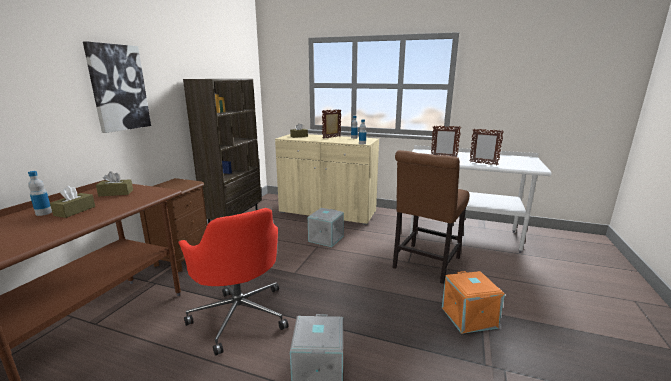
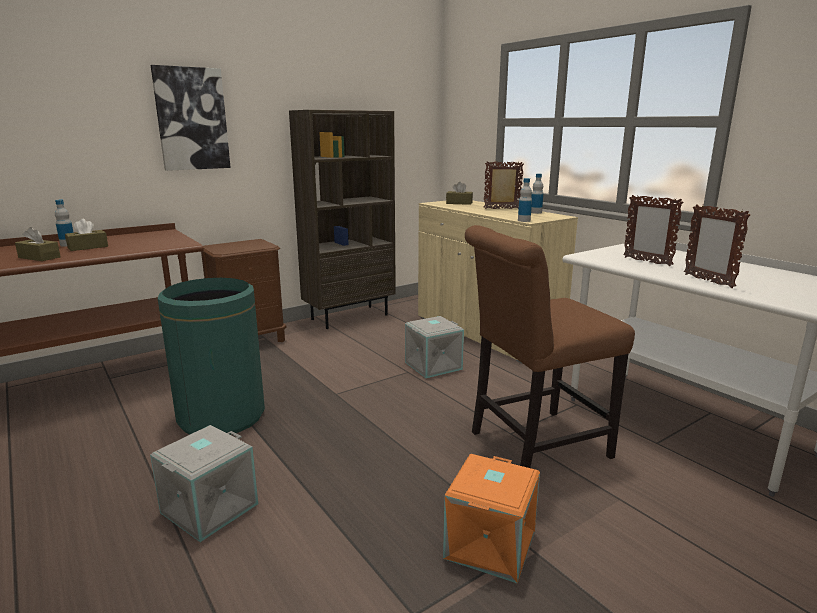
camera: 35 degrees right, 0 degrees up
brown tissue box [96,171,133,196] -> brown tissue box moved to [15,227,61,261]
red office chair [178,208,289,356] -> green trash can [158,278,265,435]

